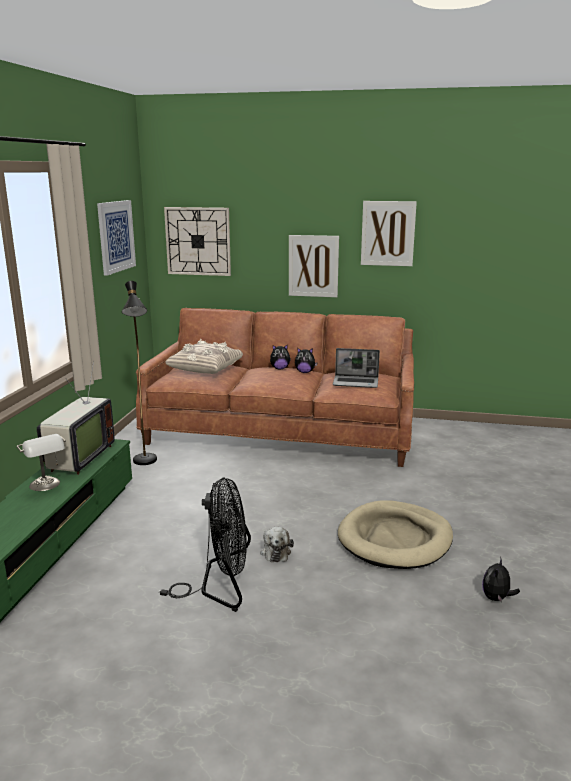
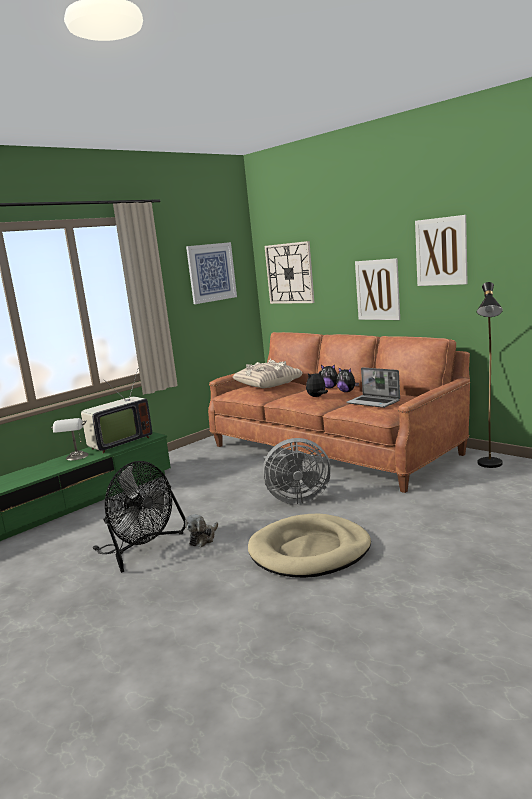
camera: 35 degrees right, 5 degrees down
black floor lamp [122,281,157,465] -> black floor lamp moved to [477,282,503,468]
plush toy [482,558,520,603] -> plush toy moved to [306,370,328,397]
none -> grey fan [262,438,331,505]

